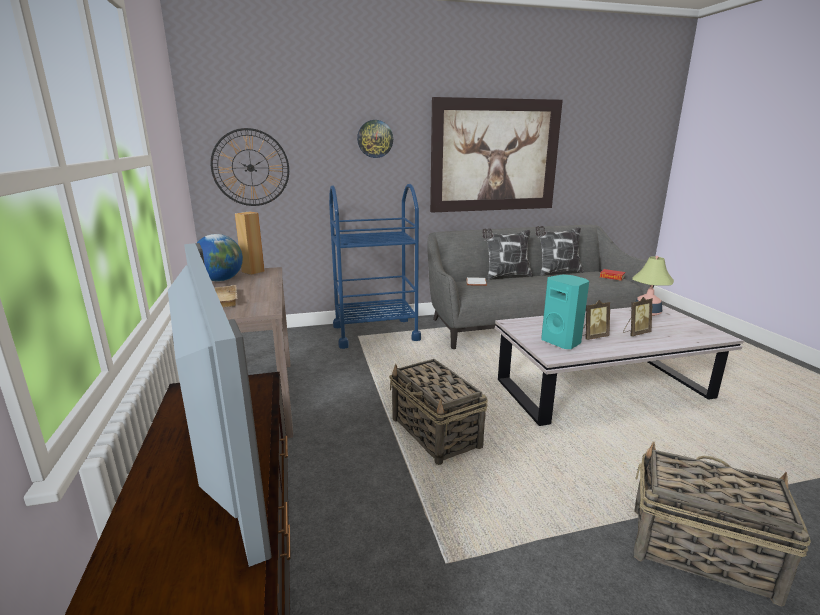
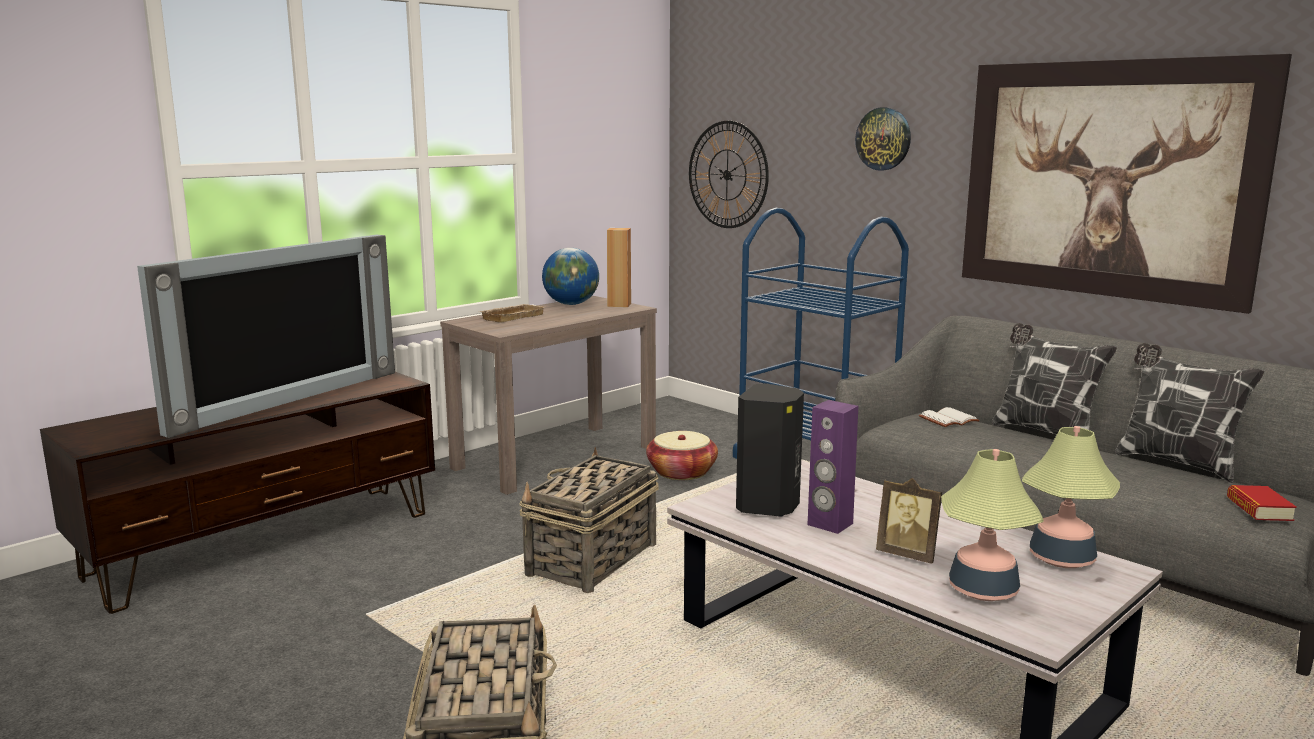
camera: 60 degrees right, 5 degrees down
turquoise speaker [541,274,589,349] -> black speaker [736,383,804,517]
picture frame [582,300,610,340] -> purple speaker [807,400,858,534]
none -> basket [646,431,718,480]
none -> table lamp [941,449,1044,601]

